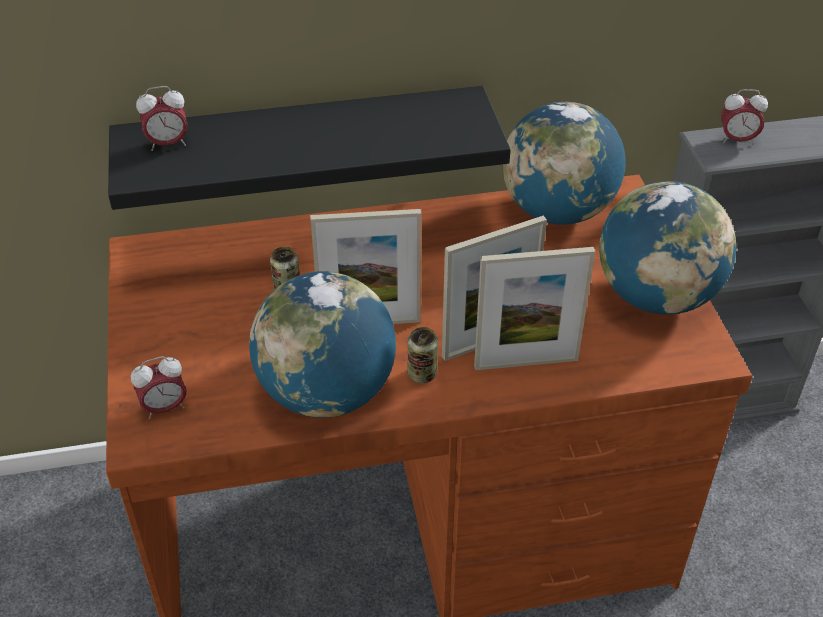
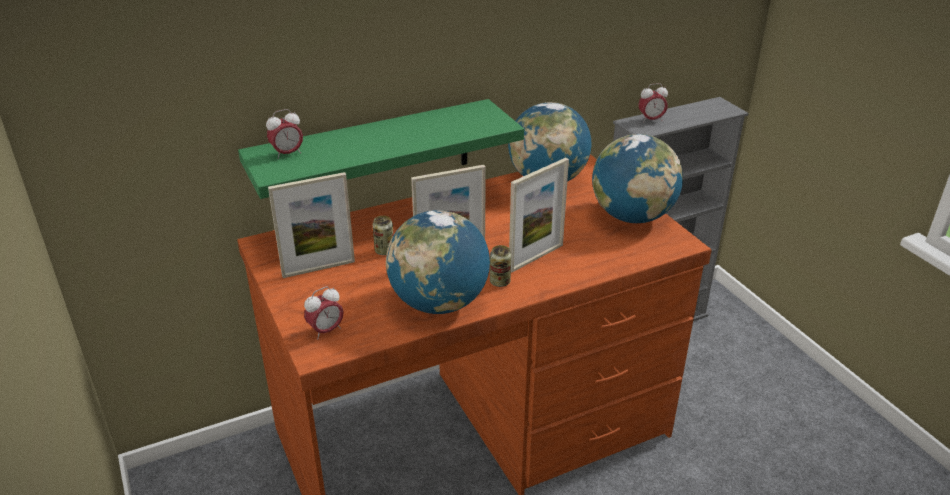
camera: 15 degrees left, 10 degrees down
black shelf [108,86,511,210] -> green shelf [238,99,524,199]
picture frame [474,247,595,370] -> picture frame moved to [268,172,355,278]

